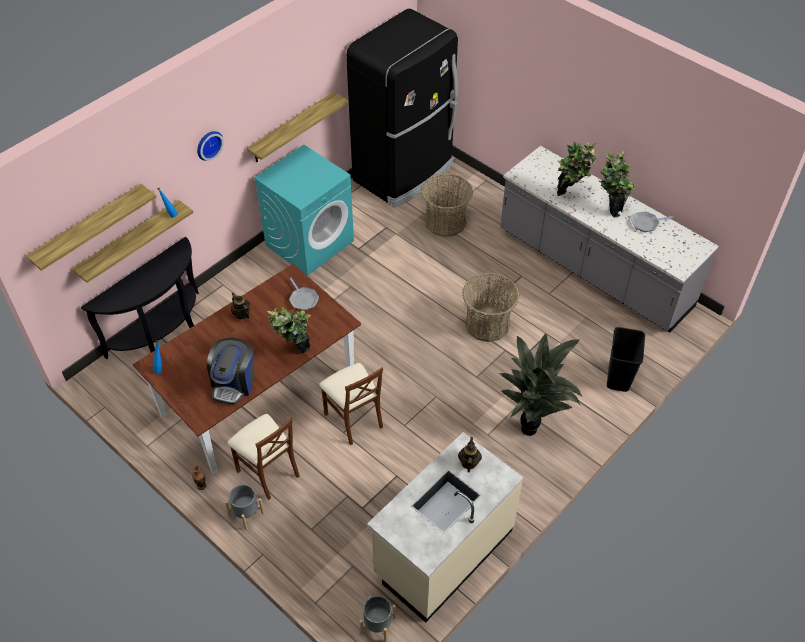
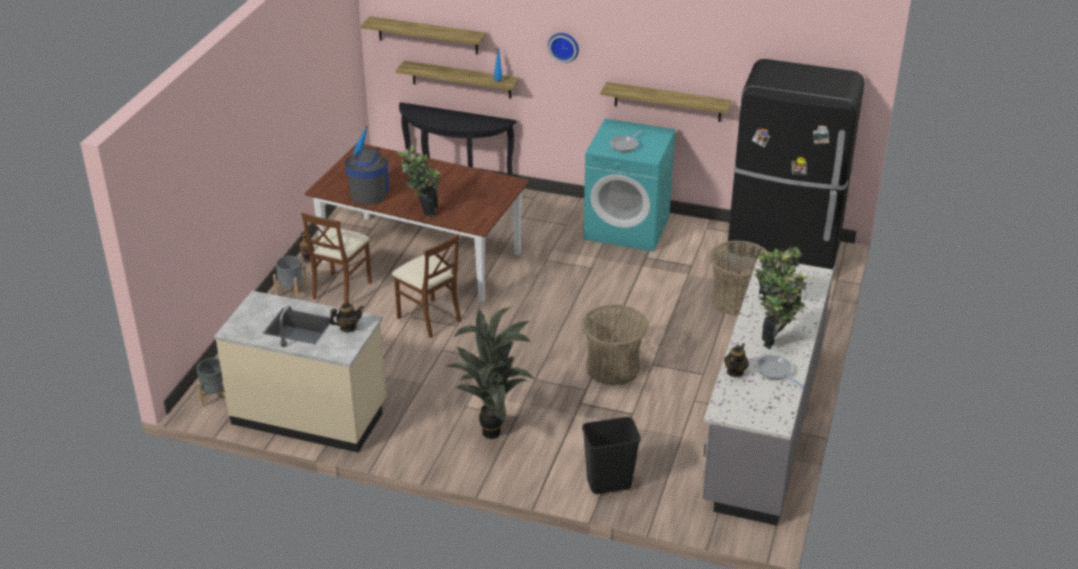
camera: 65 degrees right, 15 degrees down
coffee machine [207,338,255,404] -> coffee machine turned 105 degrees clockwise [344,148,389,205]
teapot [231,293,250,320] -> teapot moved to [724,343,749,377]
frying pan [289,278,319,311] -> frying pan moved to [610,130,642,153]
brown chair [319,363,383,445] -> brown chair turned 75 degrees counterclockwise [392,234,461,338]

